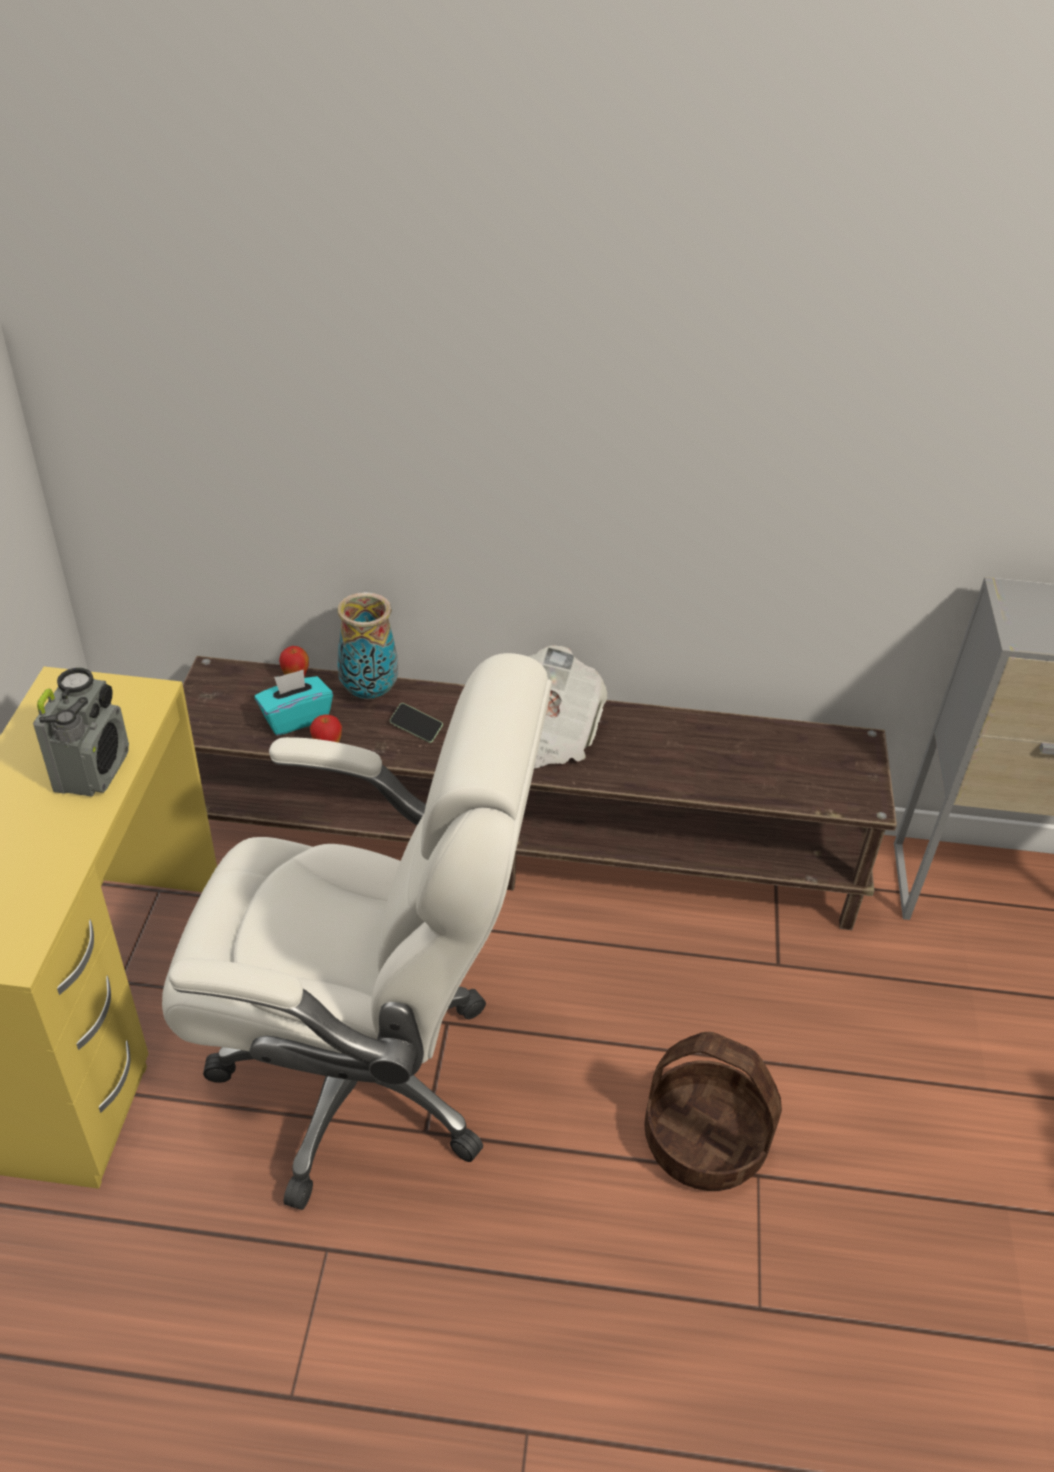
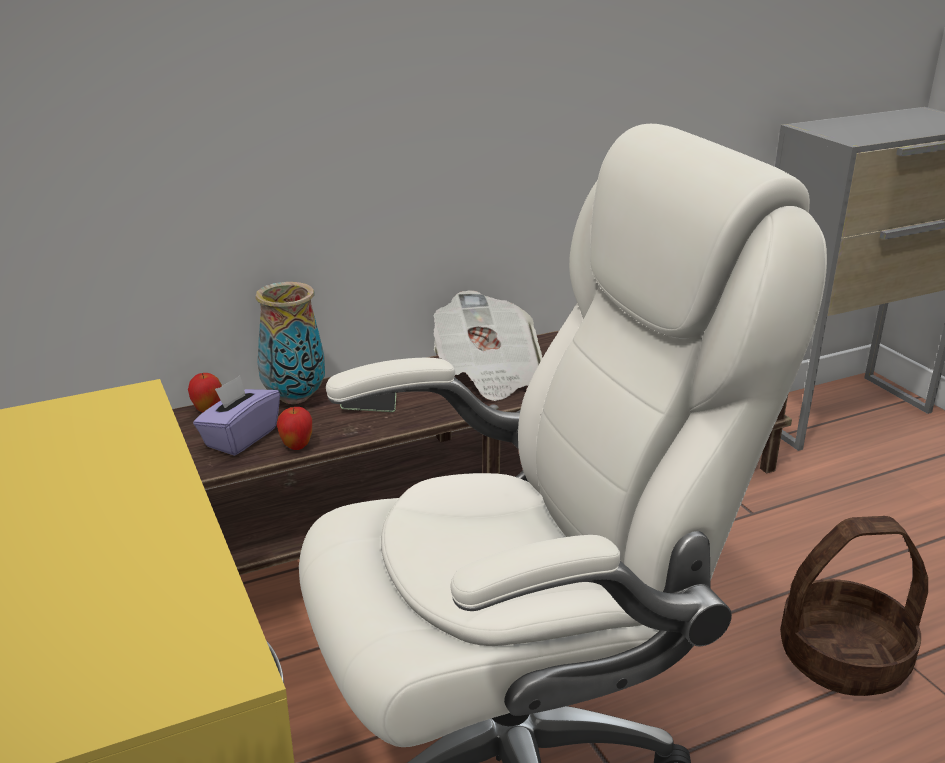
camera: 30 degrees left, 15 degrees down
radio [33,668,129,797] -> none
turquoise tissue box [254,670,333,736] -> purple tissue box [193,376,280,456]

